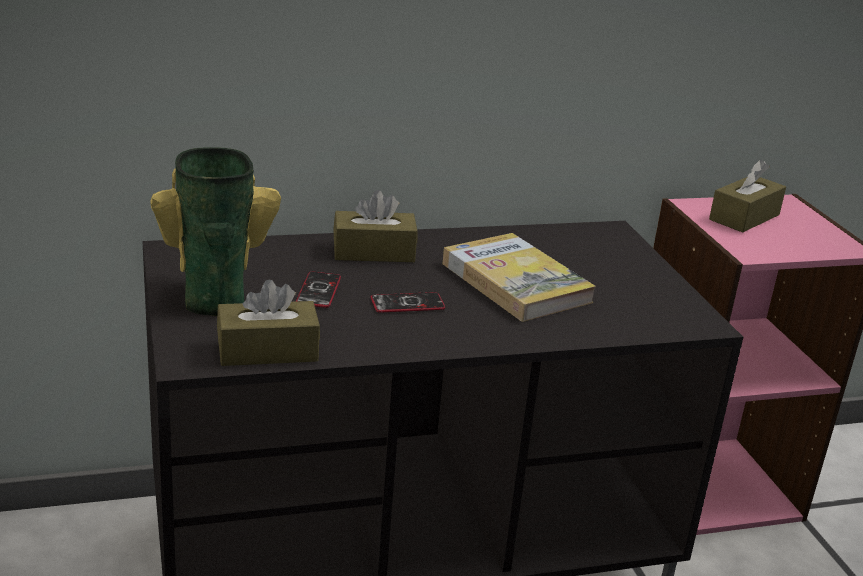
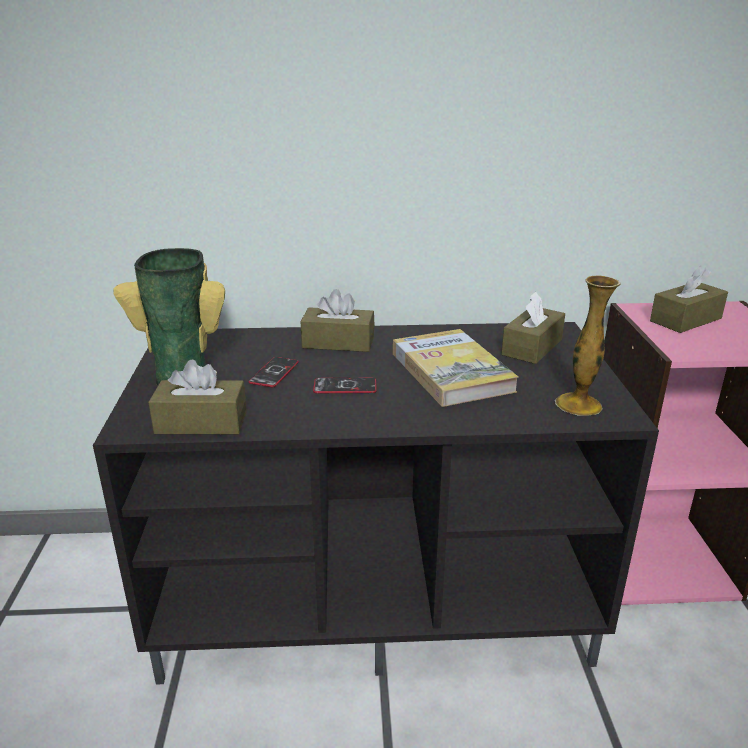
camera: 15 degrees right, 0 degrees up
none -> brown tissue box [501,291,565,364]
none -> vase [555,276,621,415]

